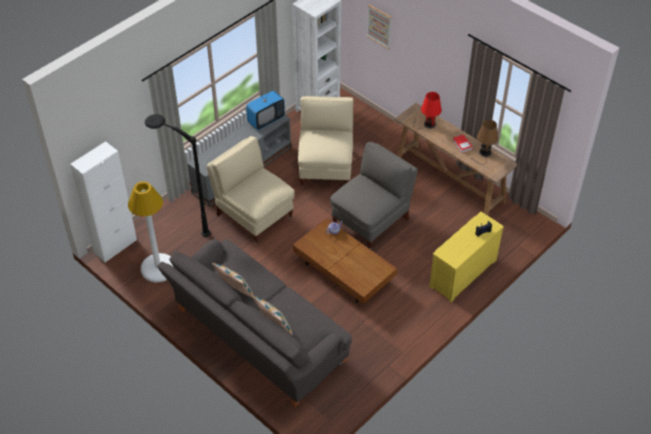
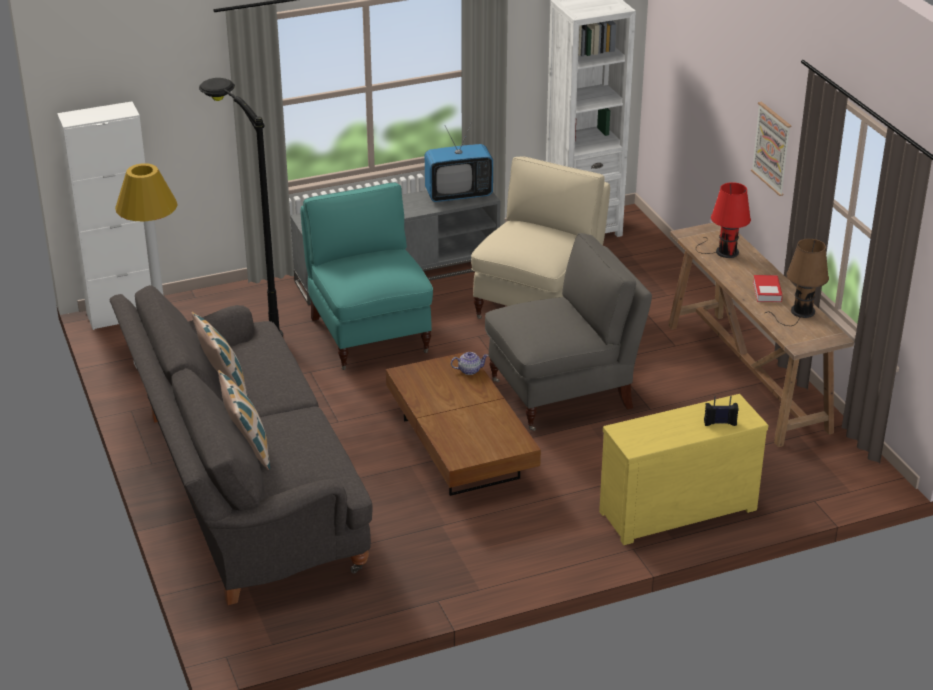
camera: 25 degrees right, 15 degrees down
beige armchair [207,136,294,244] -> turquoise armchair [301,182,433,370]
picture [367,4,392,49] -> picture moved to [751,102,791,196]

